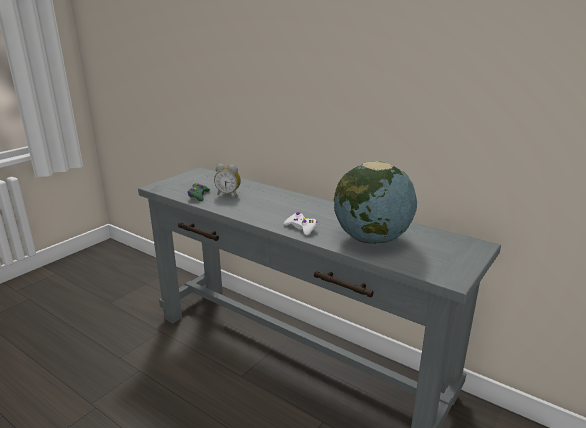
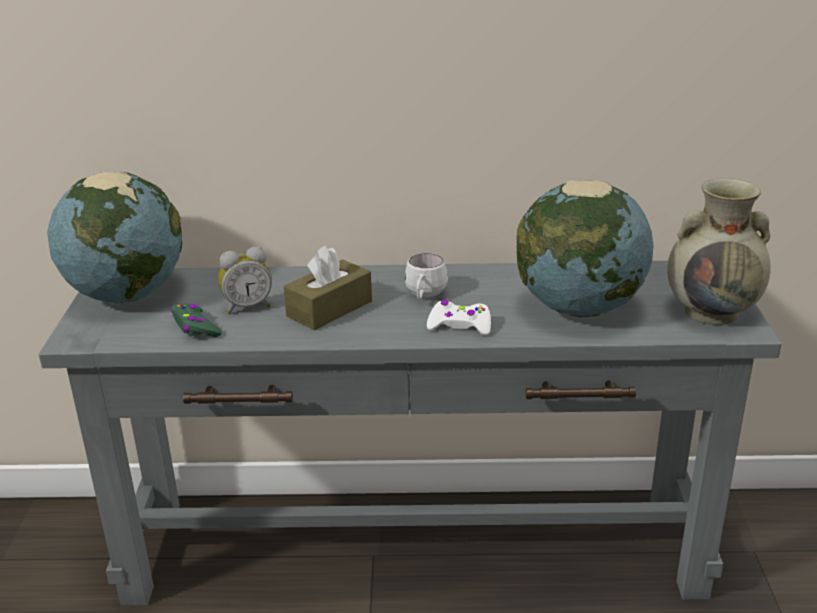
camera: 35 degrees left, 5 degrees up
none -> globe [47,172,183,303]
none -> brown tissue box [284,246,372,330]
none -> white mug [404,253,448,299]
none -> beige vase [667,178,771,325]

